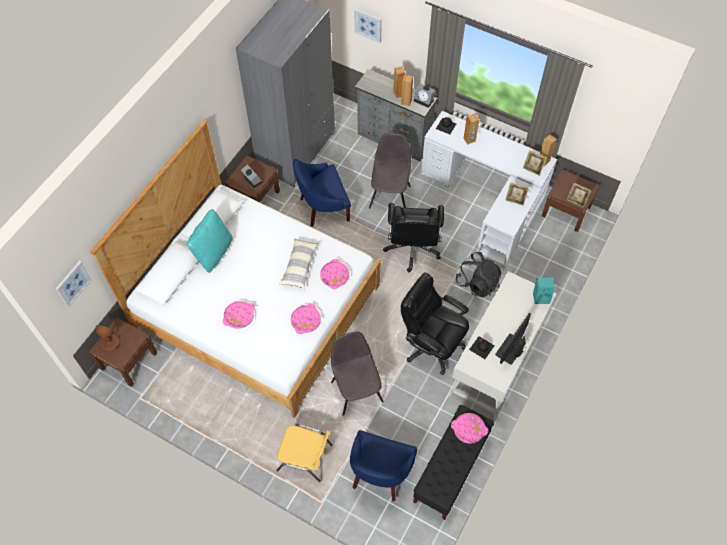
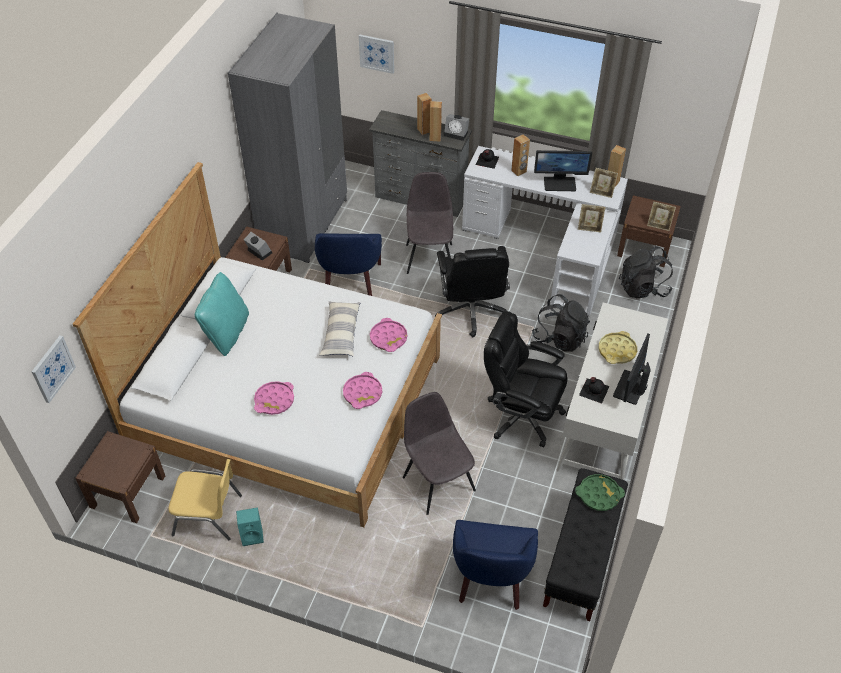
camera: 10 degrees left, 10 degrees down
brown table lamp [96,325,120,351] -> none
yellow chair [276,424,333,482] -> yellow chair moved to [168,459,242,540]
blue armchair [293,159,351,227] -> blue armchair turned 60 degrees counterclockwise [315,233,382,296]
pink tray [451,413,488,444] -> green tray [575,474,625,511]
turquoise speaker [533,277,555,304] -> turquoise speaker moved to [236,507,264,546]
none -> monitor [534,150,592,191]
none -> yellow tray [599,331,637,364]
none -> black backpack [619,246,673,298]

